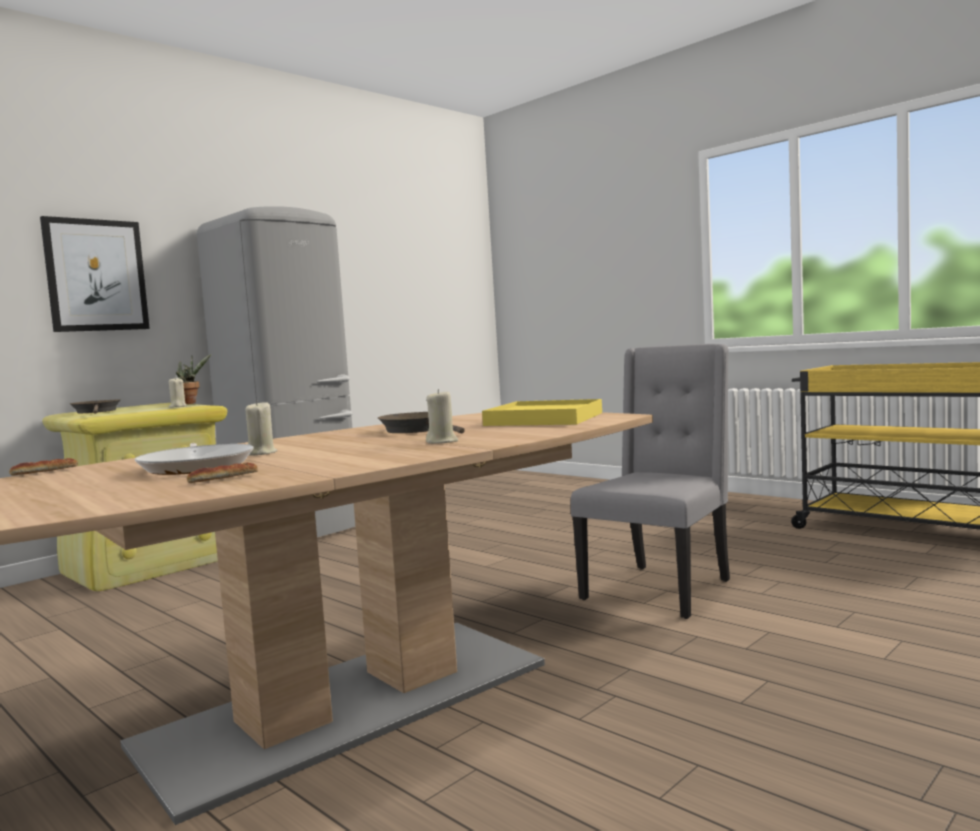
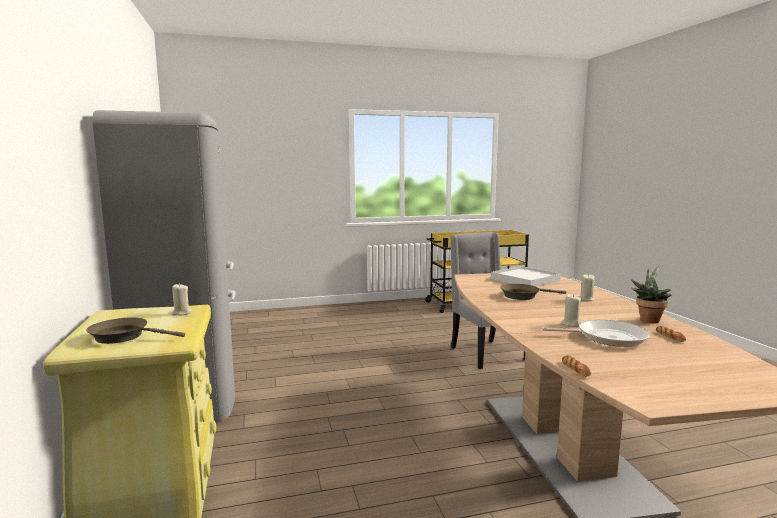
camera: 60 degrees left, 5 degrees up
picture [40,216,150,332] -> none
potted plant [176,354,211,404] -> potted plant moved to [631,266,672,323]
yellow tray [482,399,602,426] -> white tray [491,266,561,287]

